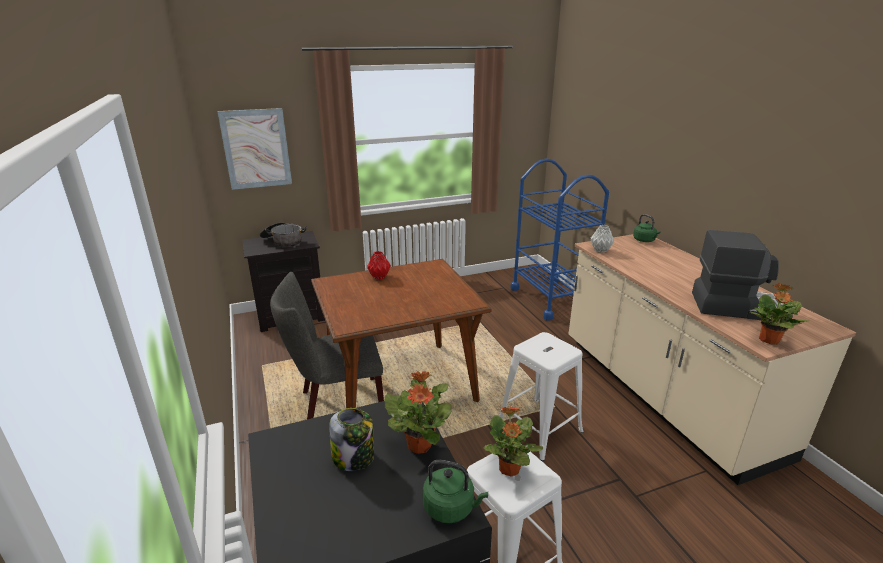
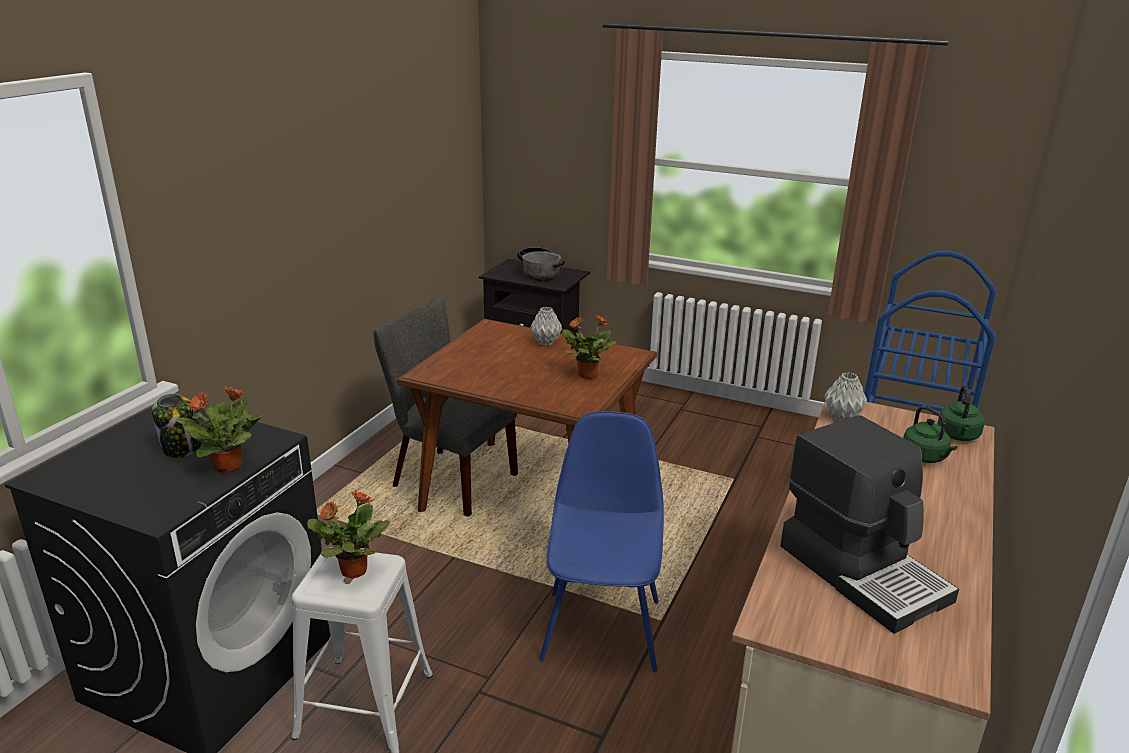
camera: 45 degrees right, 0 degrees up
picture [217,108,292,190] -> none
red vase [367,251,391,280] -> grey vase [530,307,562,346]
green kettle [422,460,488,523] -> green kettle moved to [903,406,957,463]
white stool [499,332,583,461] -> blue chair [539,411,664,672]
potted plant [750,283,809,345] -> potted plant moved to [562,314,617,379]

